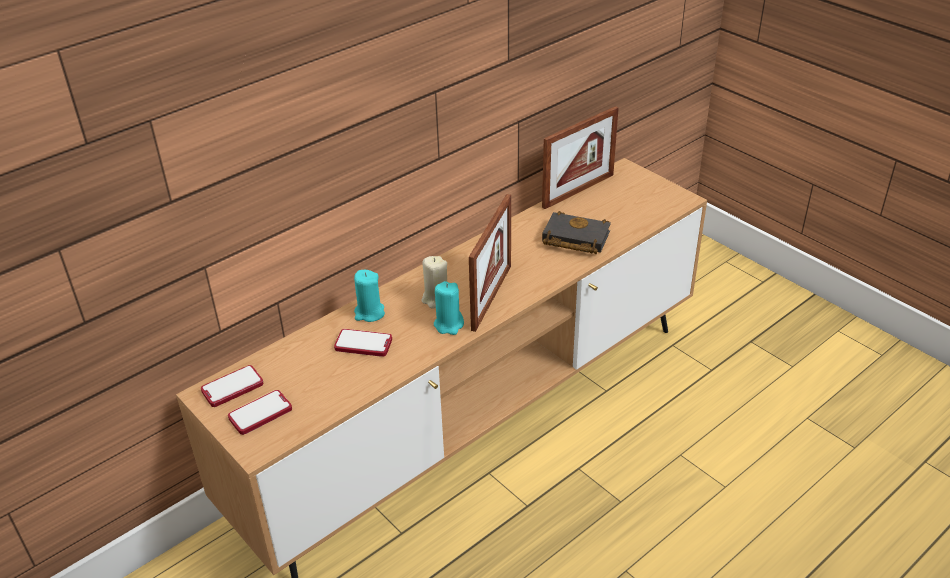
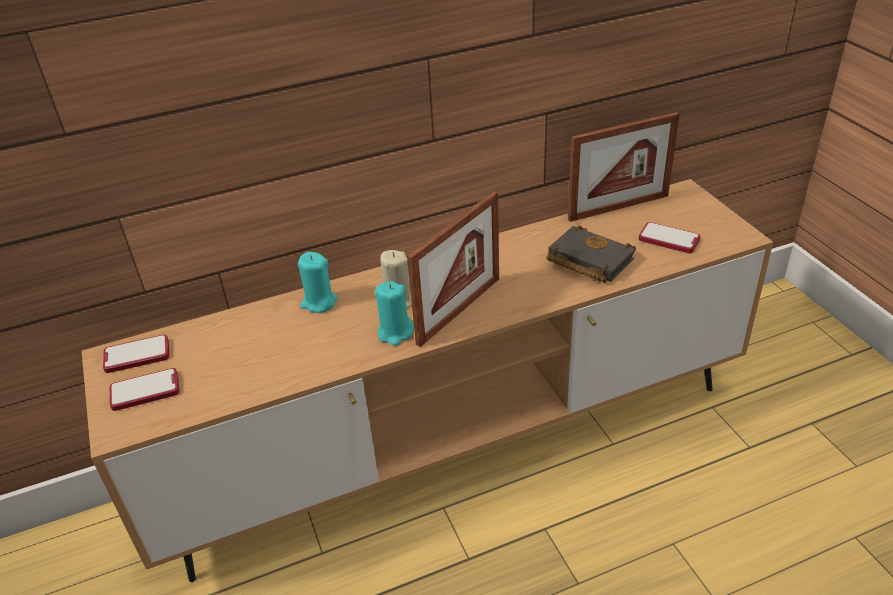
camera: 20 degrees right, 0 degrees up
phone [334,329,392,357] -> phone moved to [639,222,700,253]

